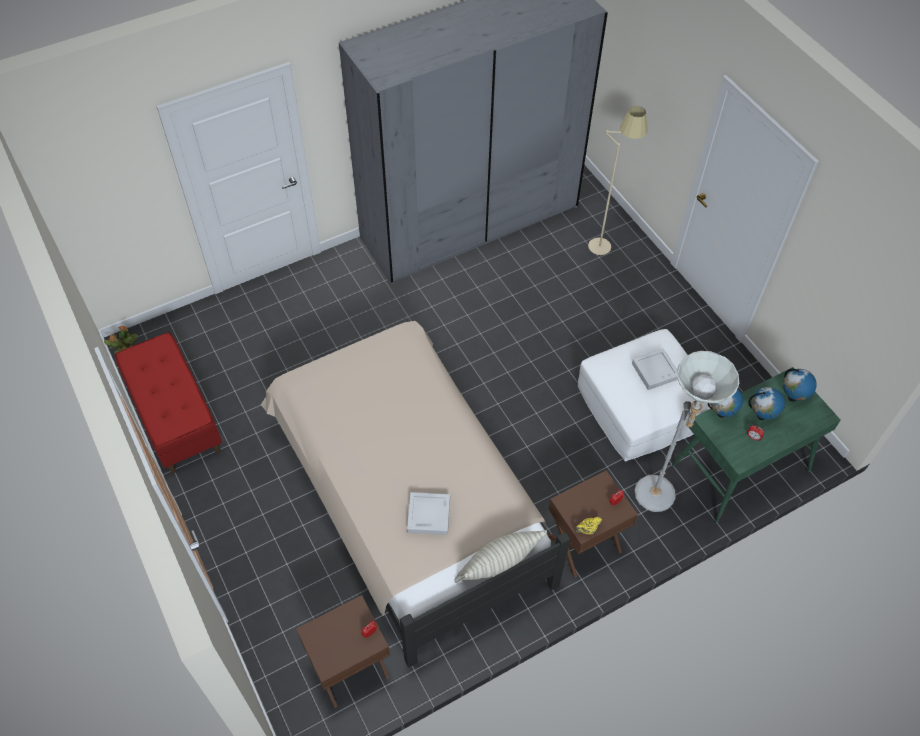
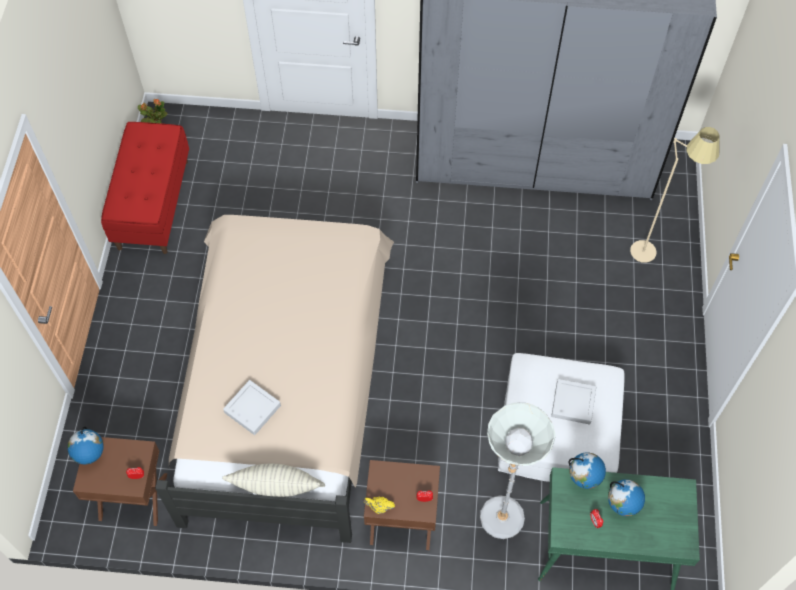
camera: 35 degrees right, 5 degrees up
globe [783,369,816,402] -> globe moved to [67,427,104,464]

